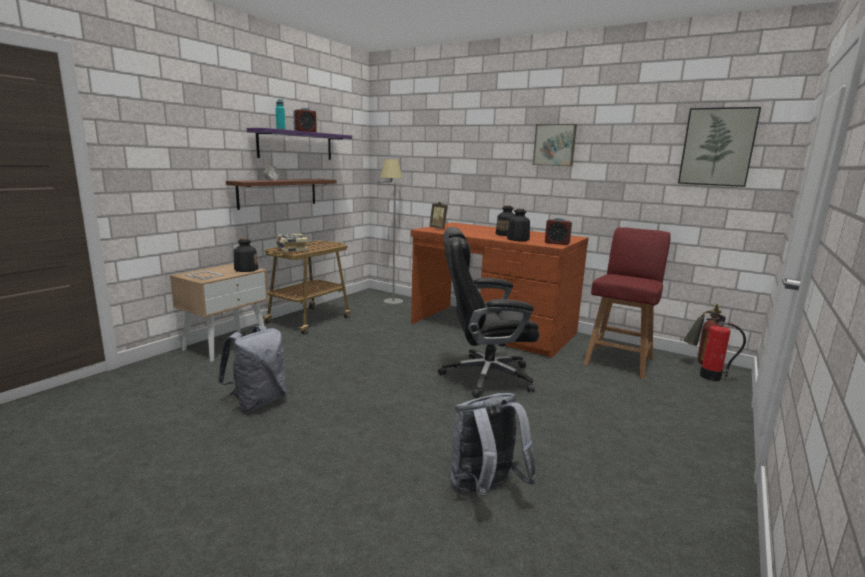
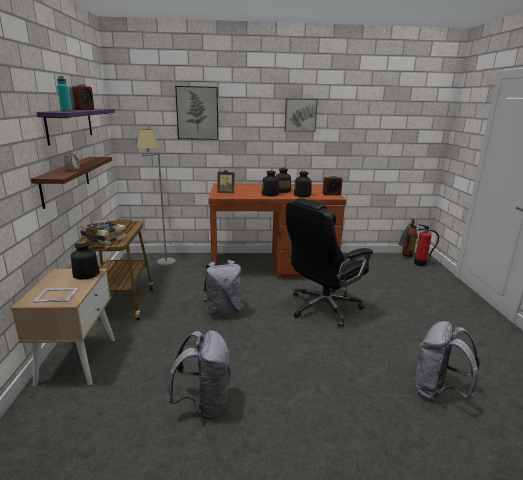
camera: 35 degrees left, 5 degrees up
red chair [584,227,671,379] -> none
picture [678,107,761,187] -> picture moved to [175,86,218,140]
none -> grey backpack [203,260,242,316]
none -> bottle [262,170,279,196]

